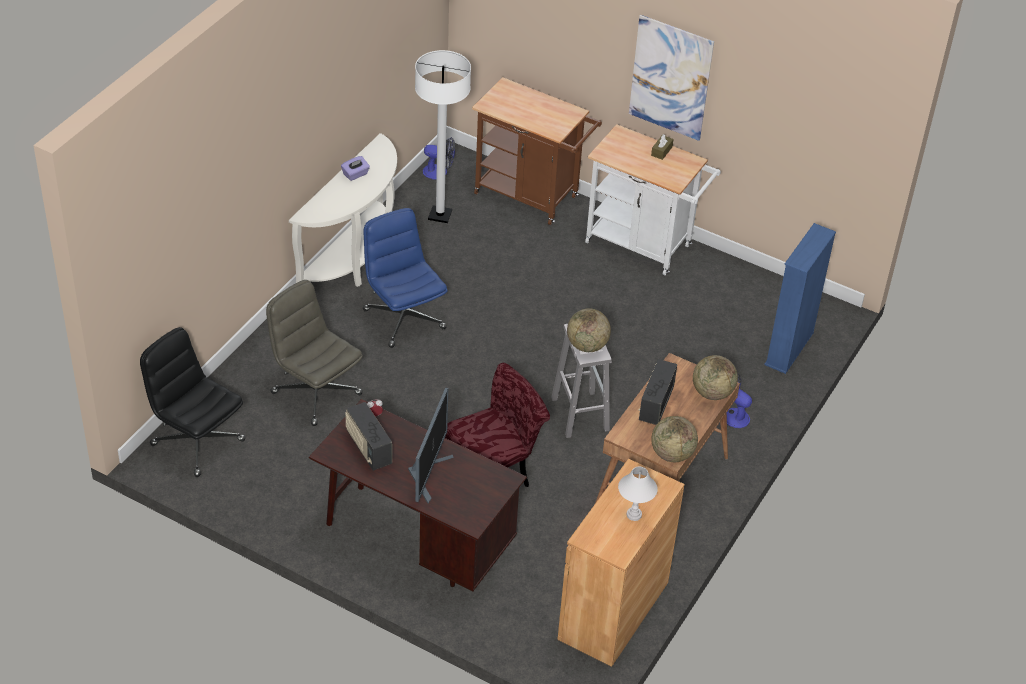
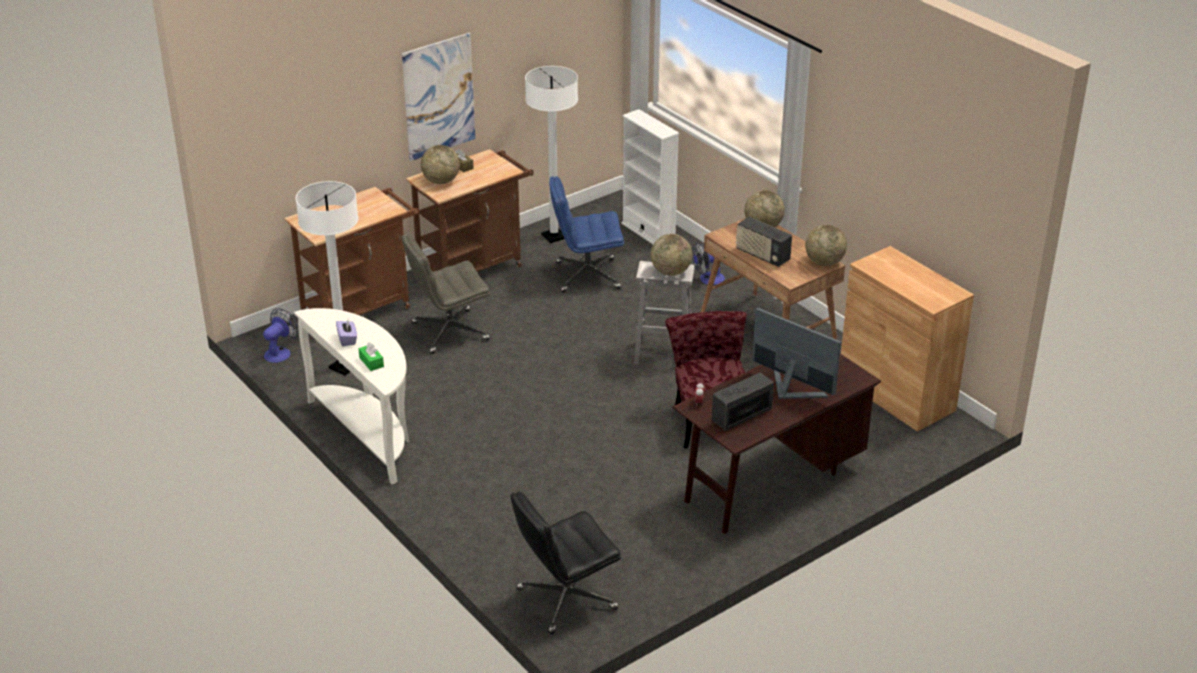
camera: 65 degrees left, 10 degrees down
grey office chair [266,280,363,426] -> grey office chair moved to [402,234,490,354]
radio [345,402,392,471] -> radio turned 150 degrees clockwise [712,372,774,431]
blue office chair [363,208,448,348] -> blue office chair moved to [550,176,624,293]
white cart [585,124,721,275] -> brown cart [406,149,533,272]
white table lamp [618,466,658,521] -> none
blue bookcase [764,223,836,374] -> white bookcase [621,109,679,244]
none -> green tissue box [358,342,384,371]
none -> globe [421,145,460,184]
none -> white floor lamp [525,66,578,243]

